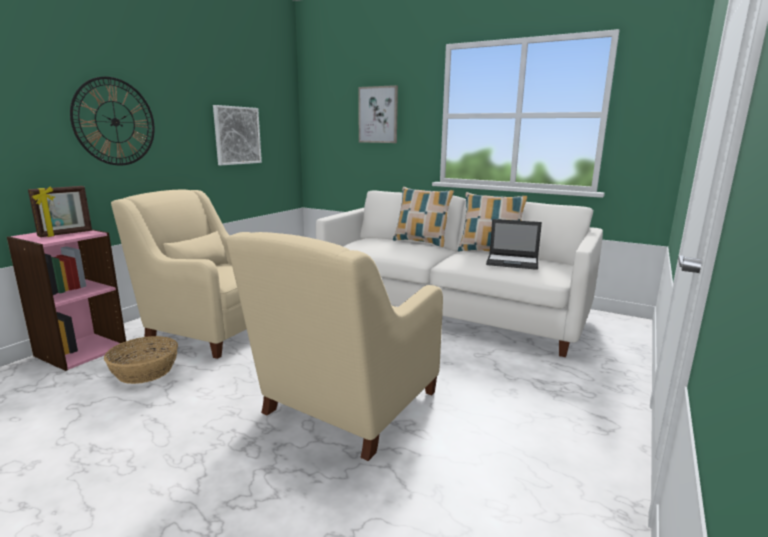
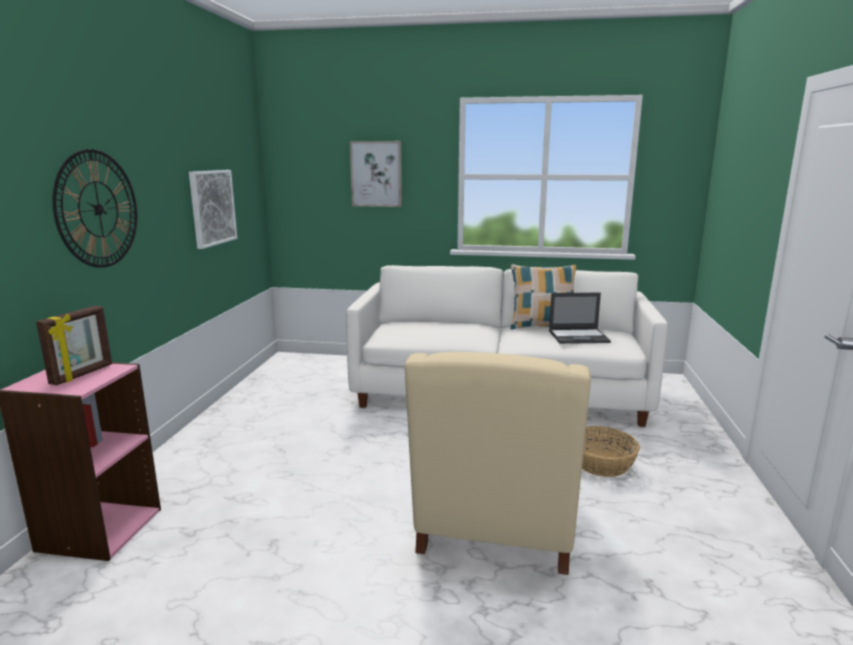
camera: 20 degrees left, 0 degrees up
basket [104,336,178,384] -> basket moved to [582,426,640,477]
beige armchair [111,190,247,359] -> none
pillow [393,187,454,247] -> none

